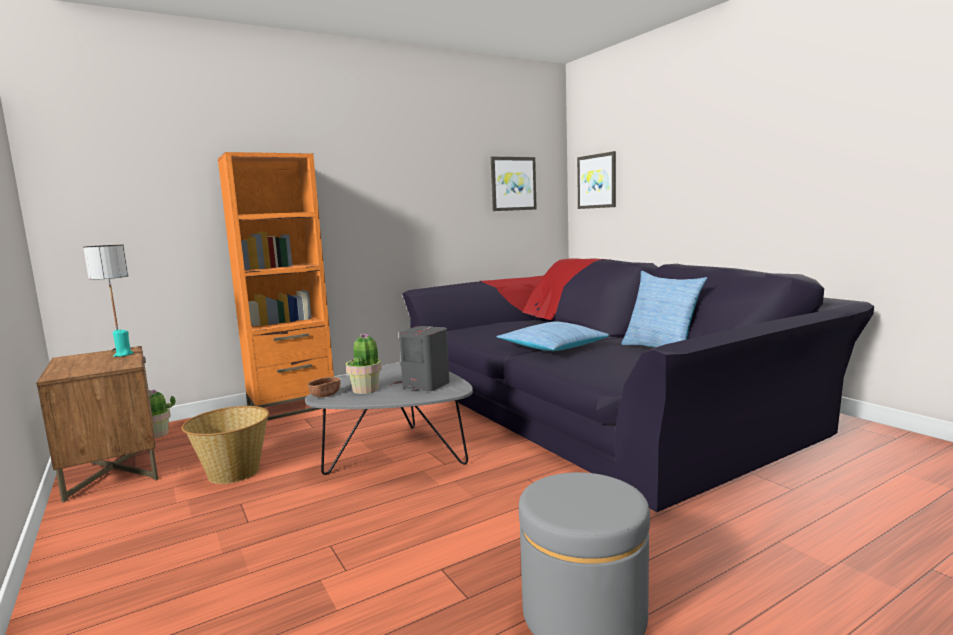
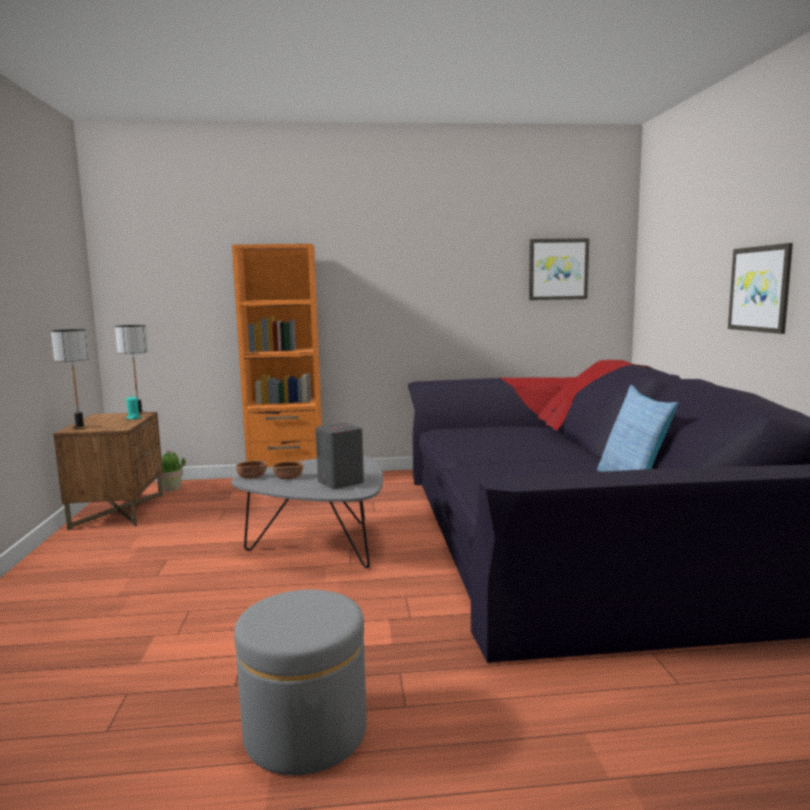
camera: 25 degrees right, 0 degrees up
basket [182,406,269,484] -> none
potted plant [346,333,382,394] -> brown bowl [272,461,303,480]
pillow [497,321,609,351] -> none
picture [577,151,616,209] -> picture moved to [728,243,793,334]
none -> table lamp [51,329,90,429]

